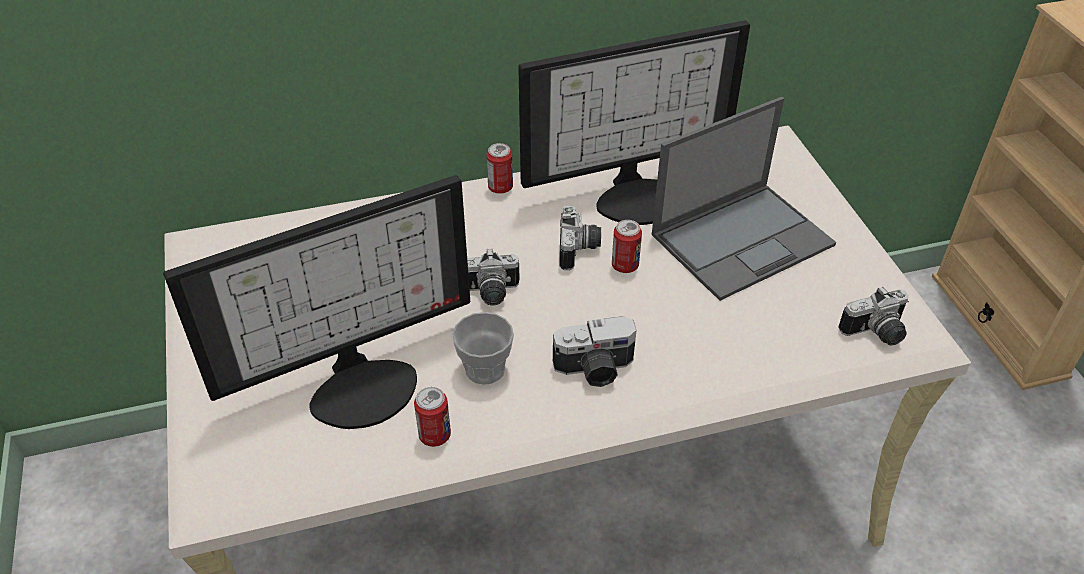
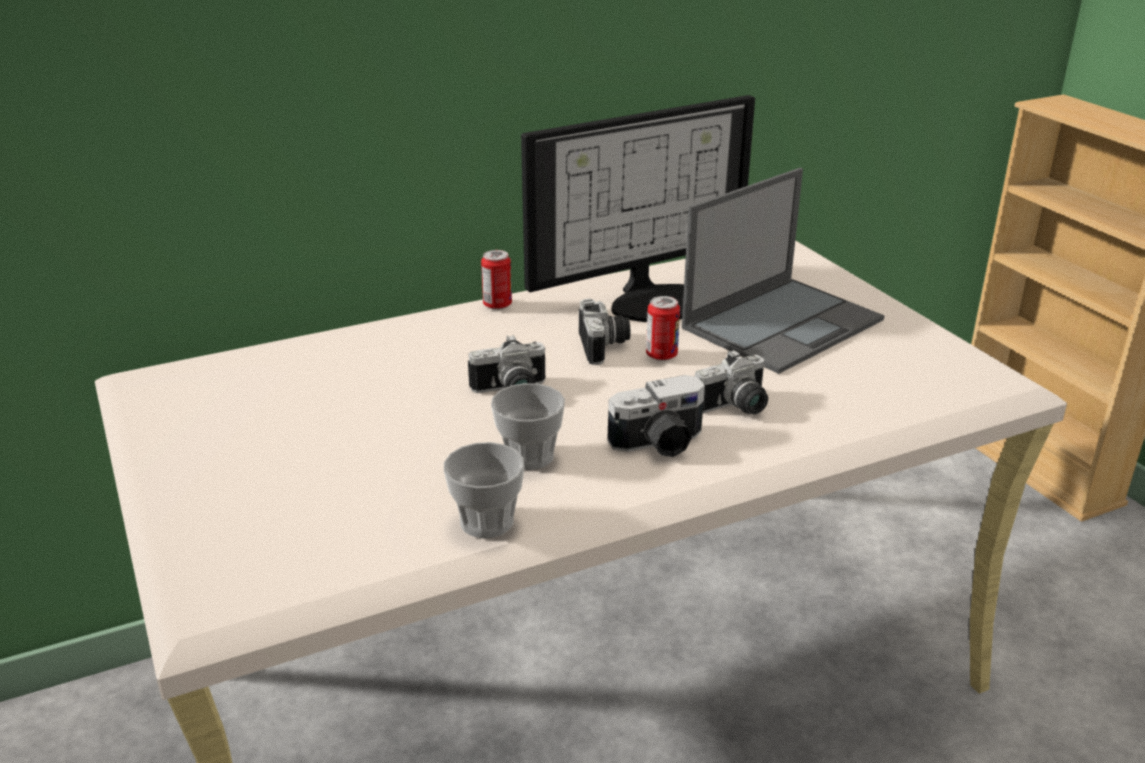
camera: 10 degrees left, 15 degrees down
monitor [163,175,470,429] -> none
can [414,387,451,447] -> cup [444,442,525,538]
camera [838,287,909,346] -> camera moved to [695,350,768,414]

